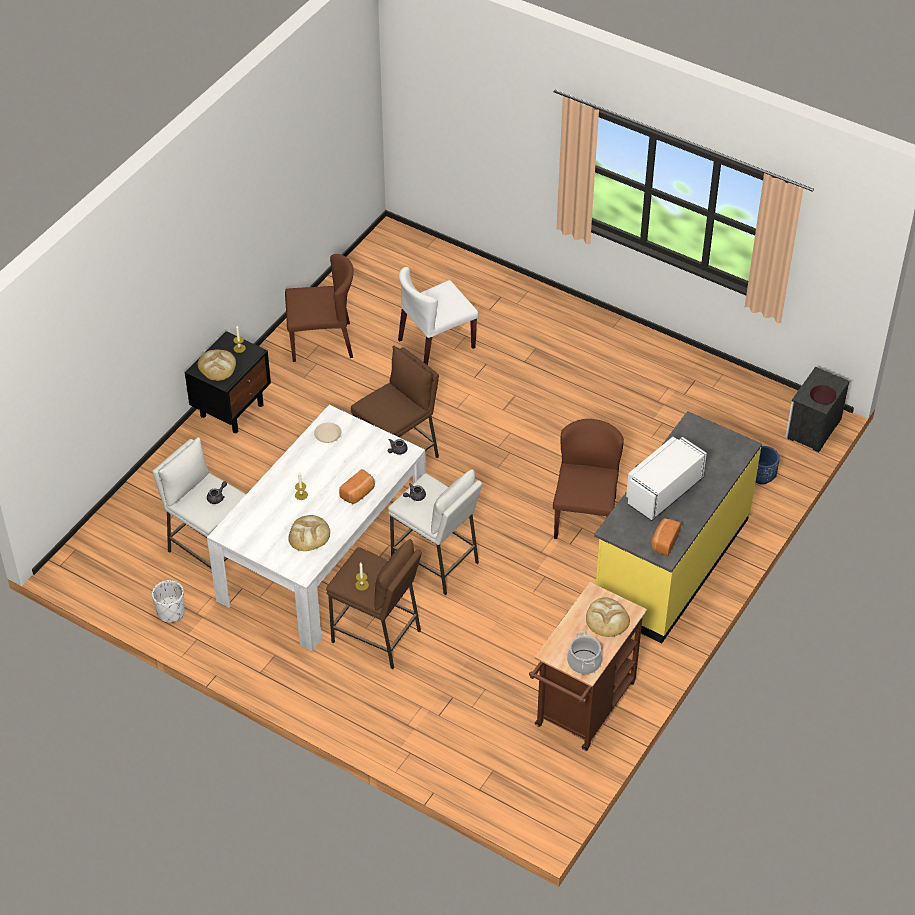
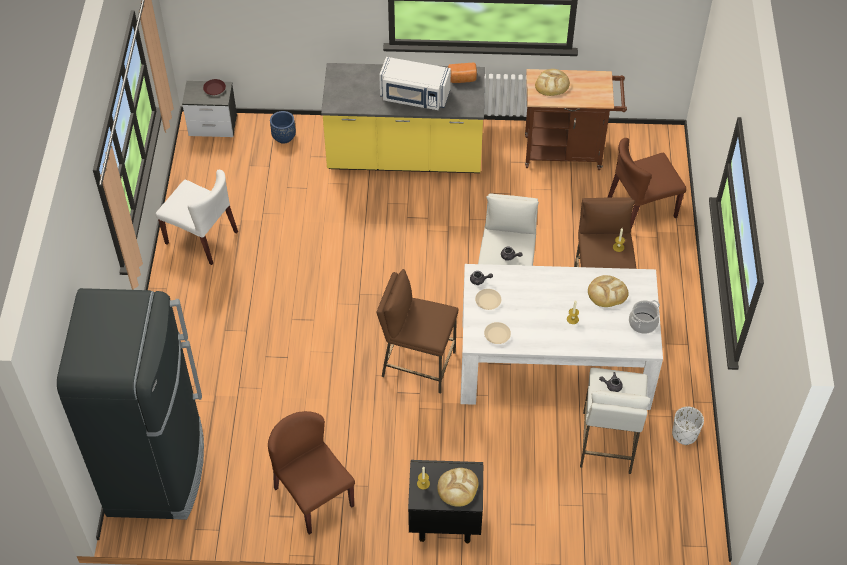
camera: 120 degrees left, 5 degrees up
bread [339,469,375,504] -> none
white chair [398,267,479,365] -> white chair moved to [156,170,238,265]
brown chair [553,419,624,539] -> brown chair moved to [608,138,686,229]
cooking pot [567,632,602,674] -> cooking pot moved to [629,300,660,334]
none -> black fridge [57,288,204,520]
none -> beige plate [475,289,501,310]

